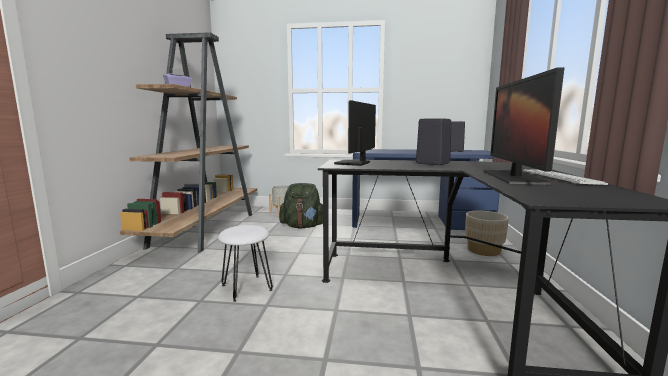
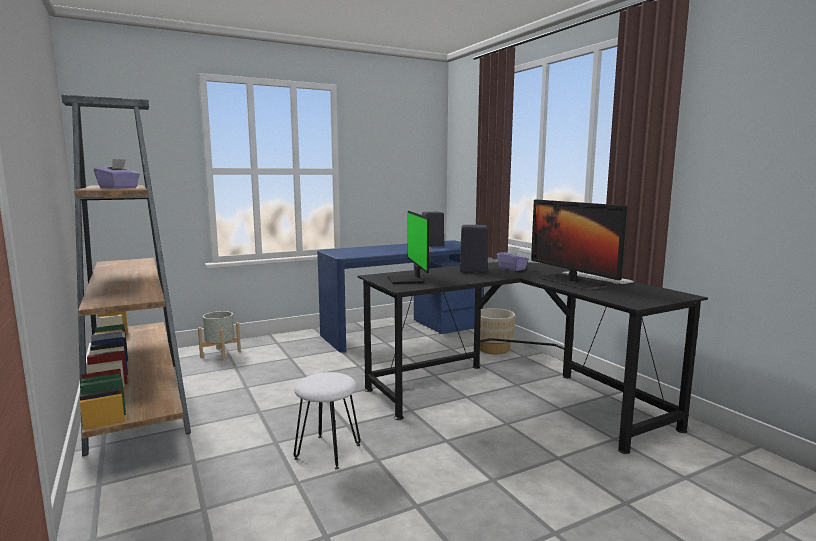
camera: 35 degrees left, 0 degrees up
green backpack [279,183,323,228] -> none
none -> purple tissue box [497,246,529,271]

